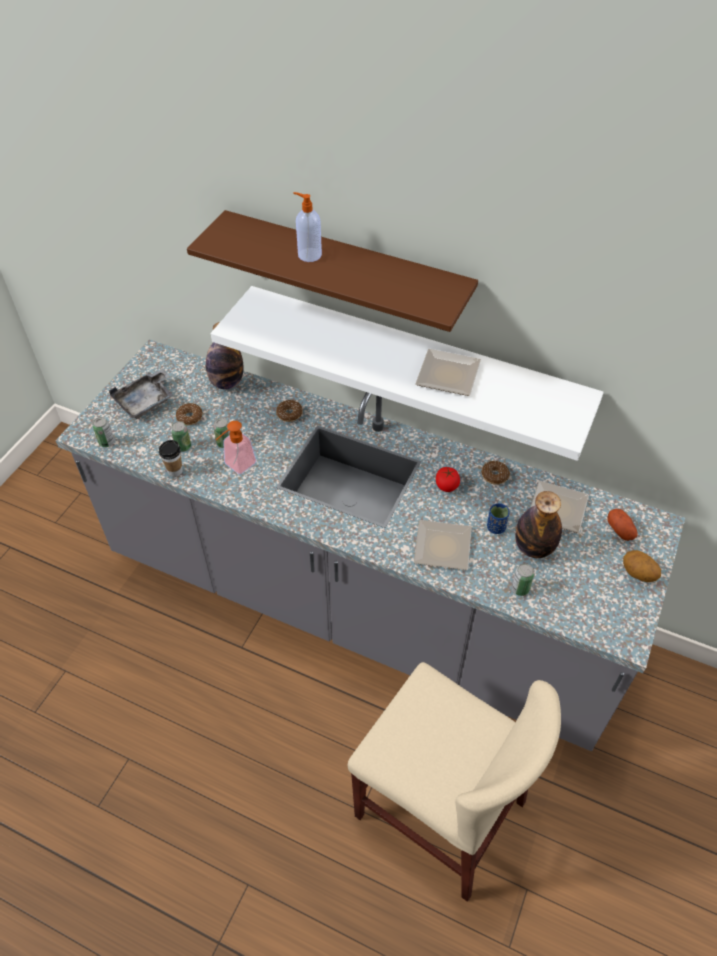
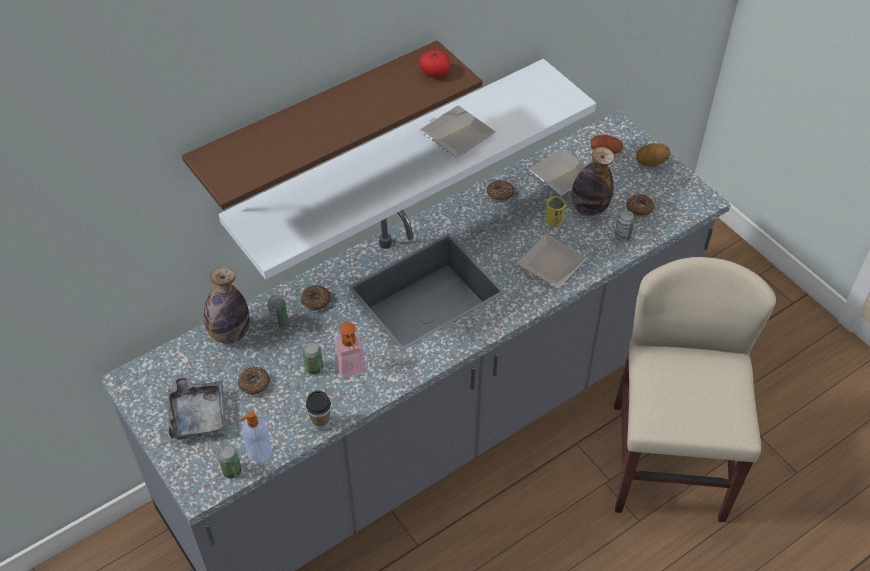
camera: 60 degrees left, 0 degrees up
can [171,421,191,452] -> can moved to [267,295,288,328]
soap dispenser [293,192,322,262] -> soap dispenser moved to [237,411,272,462]
beige chair [348,662,561,902] -> beige chair turned 60 degrees counterclockwise [614,257,776,522]
tomato [436,467,460,492] -> tomato moved to [419,50,450,77]
blue cup [487,503,510,534] -> yellow cup [545,196,566,226]
none -> donut [626,194,654,217]

